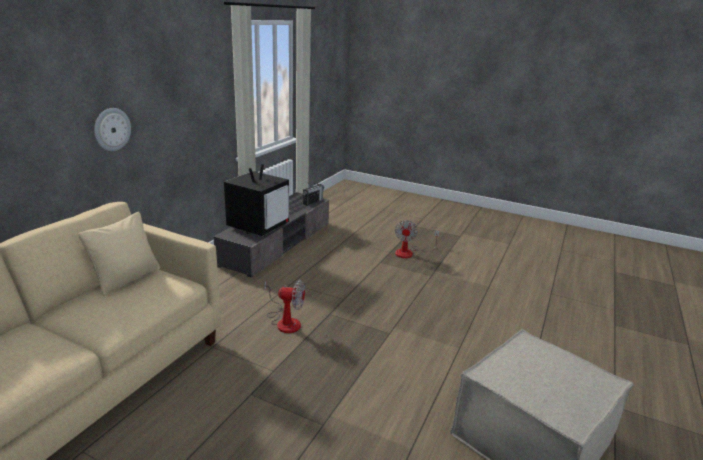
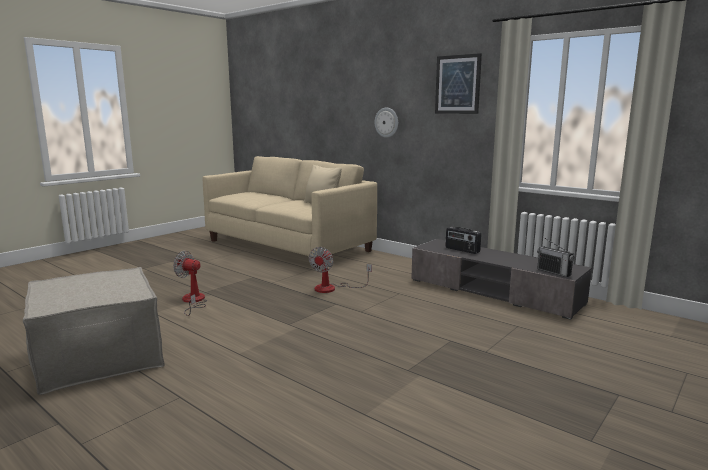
camera: 105 degrees right, 10 degrees down
television [224,164,289,236] -> radio [445,227,481,254]
fan [395,220,440,258] -> fan moved to [173,251,207,316]
none -> picture [435,53,482,114]

